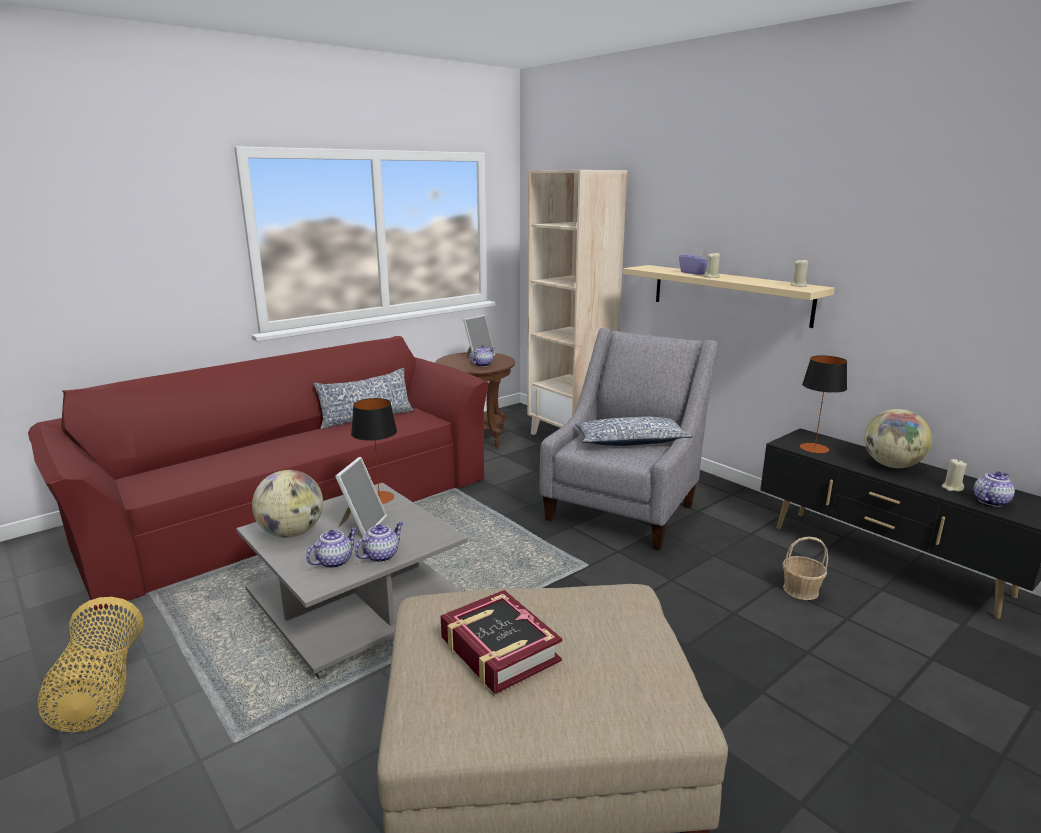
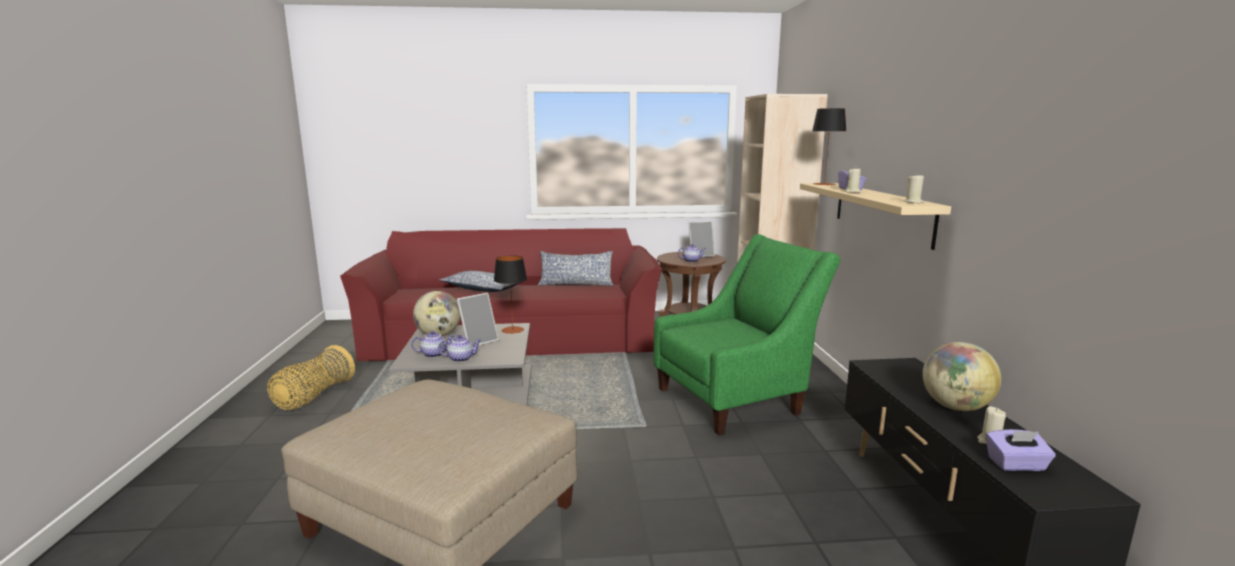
camera: 35 degrees right, 5 degrees down
book [441,590,562,694] -> none
grey armchair [540,328,718,550] -> green armchair [654,234,840,435]
pillow [575,417,693,446] -> pillow moved to [439,271,522,292]
basket [782,537,828,600] -> none
table lamp [800,355,847,453] -> table lamp moved to [812,108,846,185]
teapot [974,471,1015,507] -> purple tissue box [986,429,1056,471]

